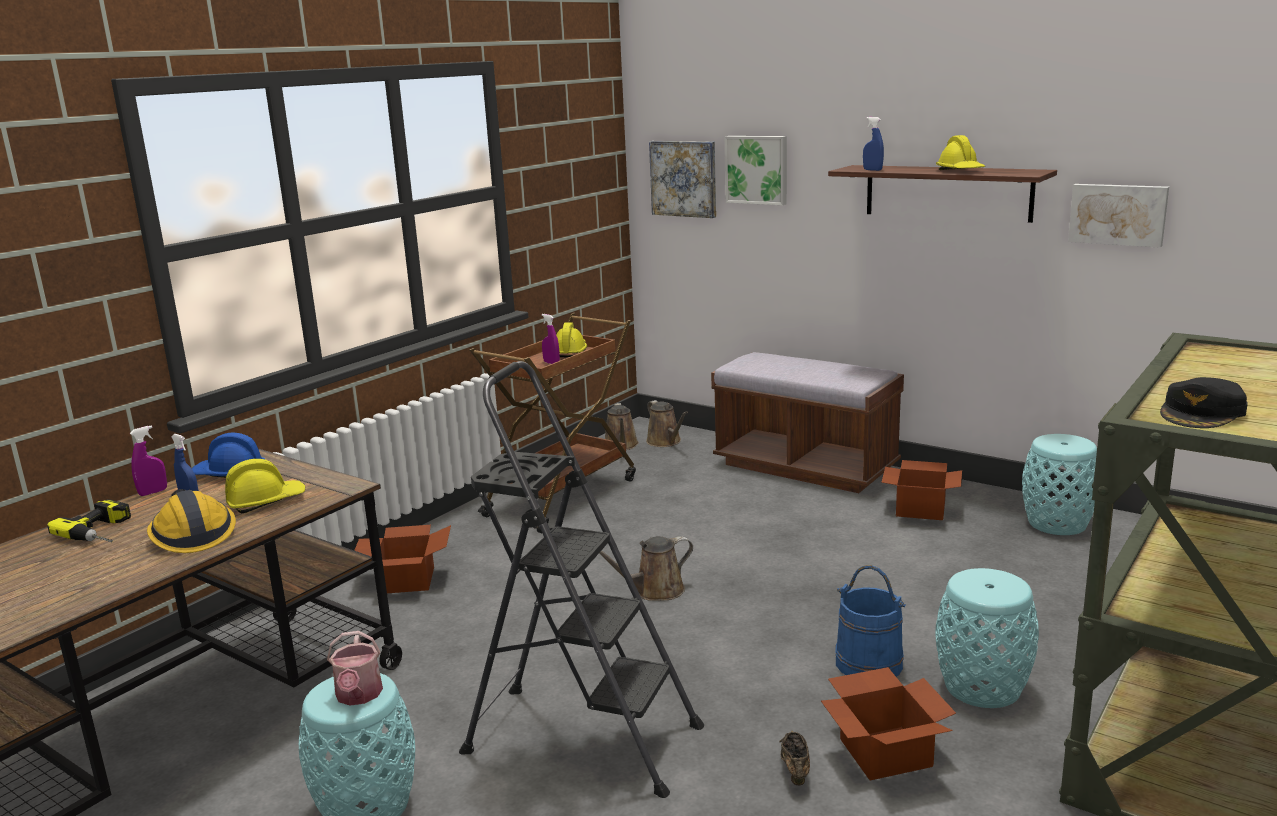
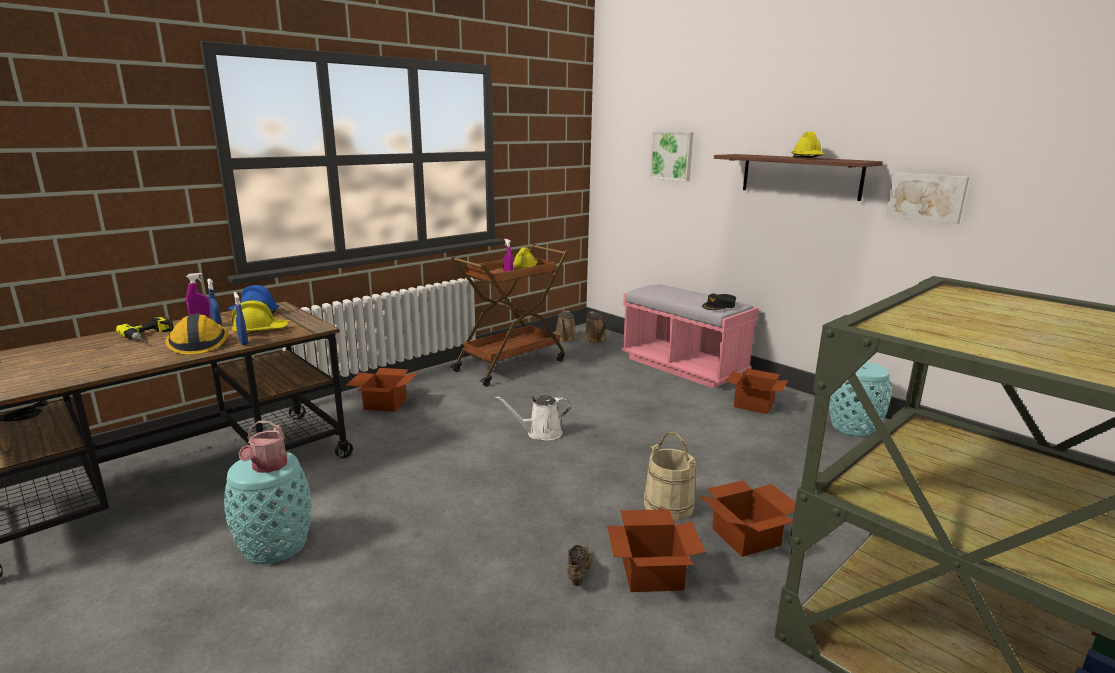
camera: 10 degrees right, 0 degrees up
step ladder [459,361,704,798] -> none
brown watering can [599,536,693,601] -> white watering can [495,395,571,441]
picture [649,141,716,218] -> none
brown bench [711,352,904,493] -> pink bench [621,284,758,388]
blue bucket [835,565,906,677] -> beige bucket [644,432,696,520]
blue spray bottle [863,117,884,171] -> blue spray bottle moved to [234,292,248,345]
turquoise stool [935,568,1039,708] -> cardboard box [698,480,796,557]
black cap [1160,377,1248,428] -> black cap moved to [702,293,736,310]

